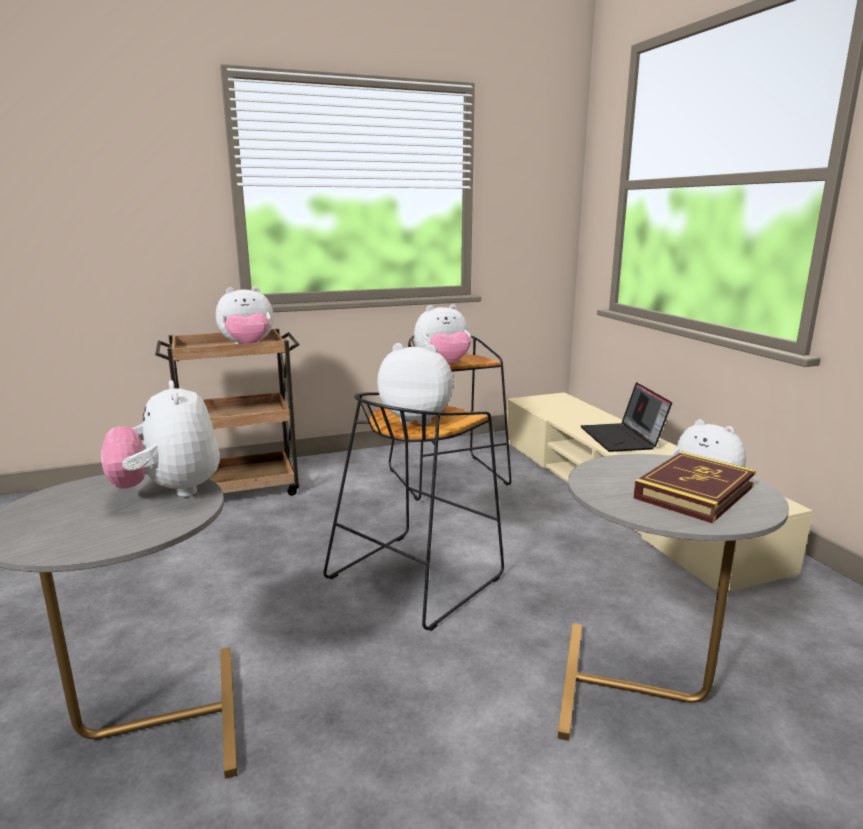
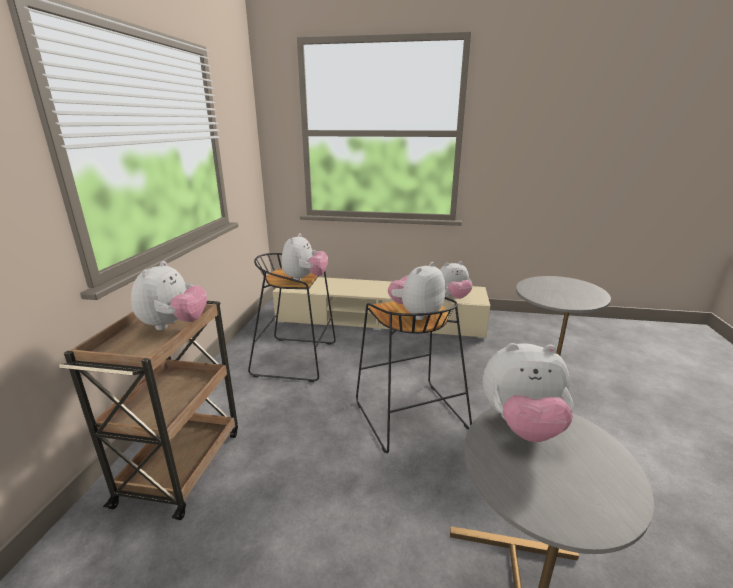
camera: 60 degrees left, 5 degrees up
laptop [581,382,672,452] -> none
book [633,452,756,523] -> none

